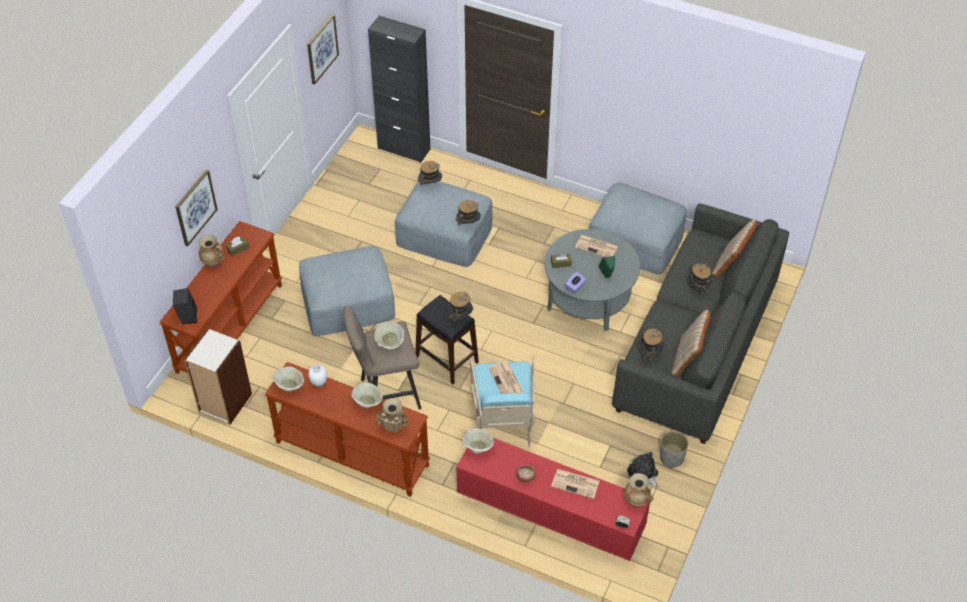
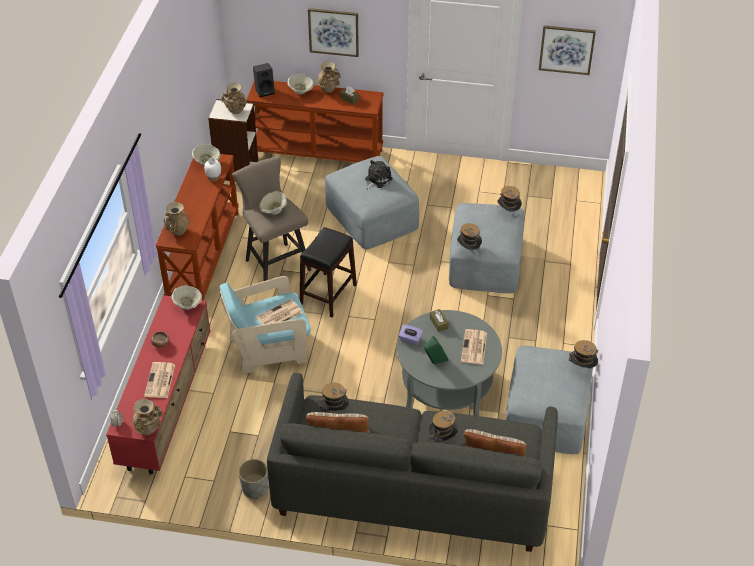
camera: 75 degrees right, 5 degrees down
beige bowl [351,383,383,408] -> beige bowl moved to [288,74,314,95]
black cabinet [368,16,430,163] -> none
hat [447,292,473,322] -> hat moved to [569,340,598,368]
plush toy [627,452,659,487] -> plush toy moved to [365,160,393,190]
none -> beige vase [221,83,246,114]

